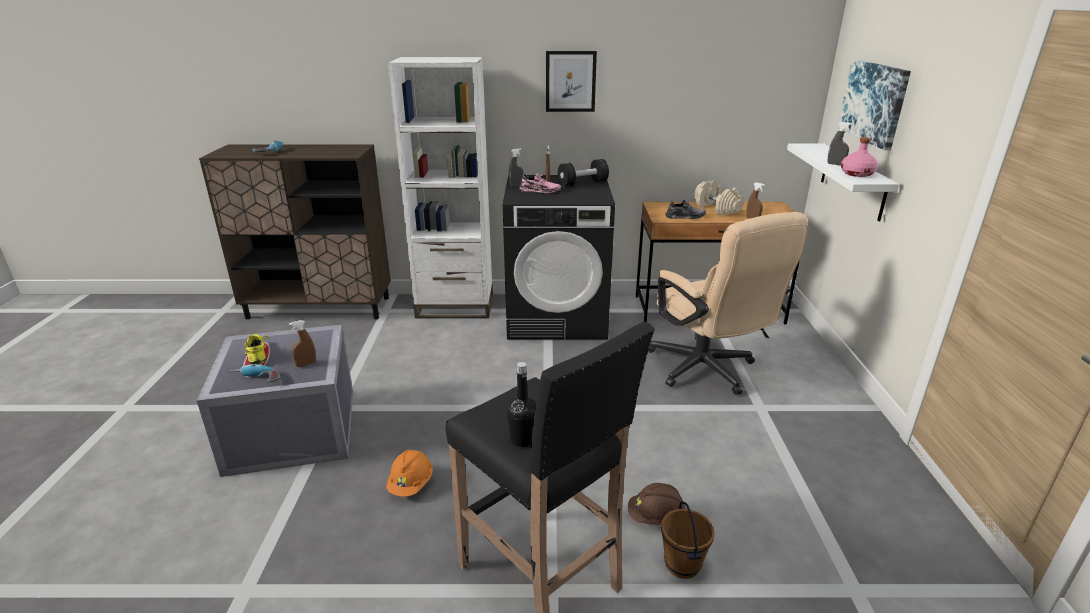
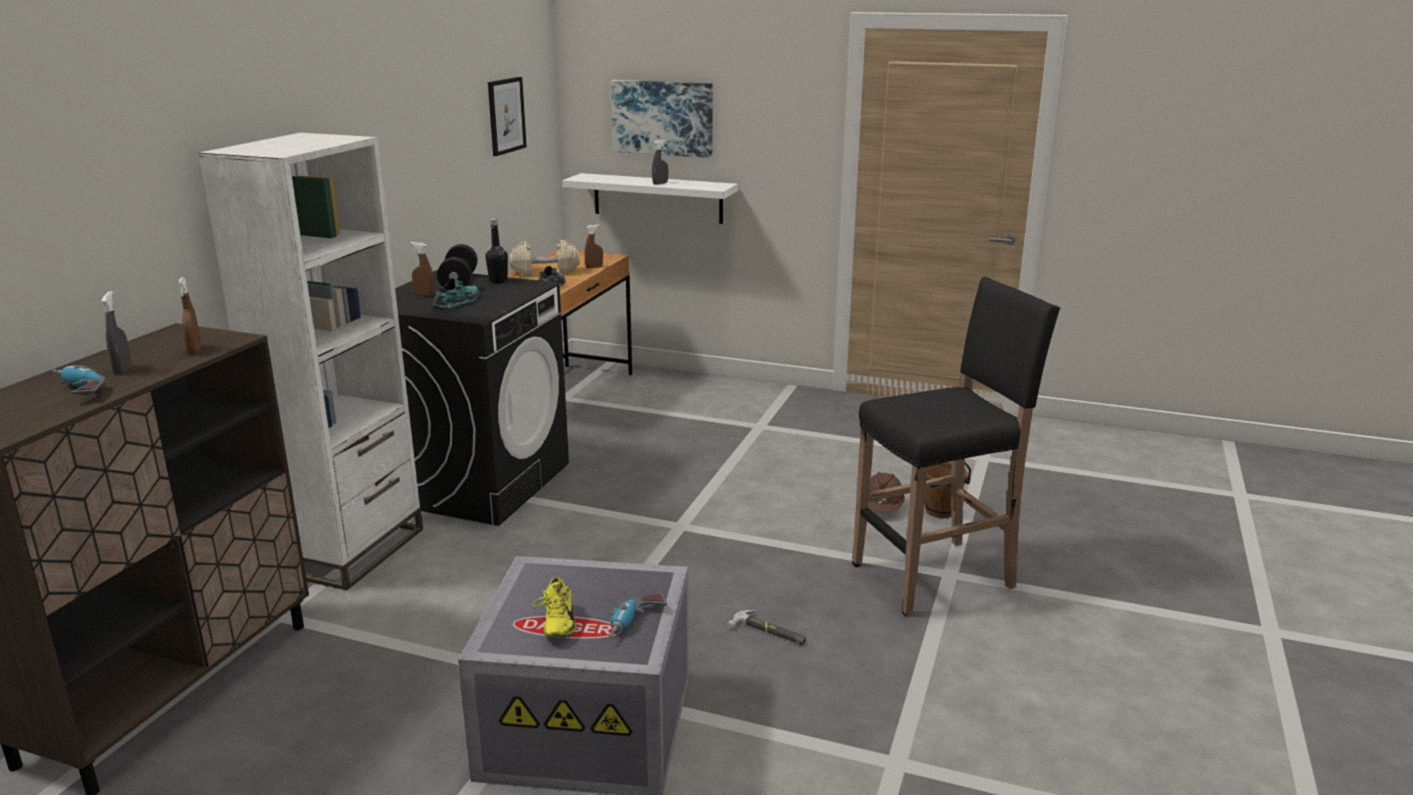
camera: 70 degrees left, 5 degrees down
yellow shoe [245,334,270,364] -> yellow shoe turned 90 degrees counterclockwise [533,577,576,637]
brown spray bottle [289,320,316,367] -> brown spray bottle moved to [178,277,201,354]
orange hard hat [386,449,433,497] -> hammer [727,610,806,646]
black bottle [507,362,536,447] -> black bottle moved to [485,219,508,284]
grey spray bottle [509,148,524,187] -> grey spray bottle moved to [101,291,131,374]
pink shoe [519,173,561,193] -> turquoise shoe [432,278,479,310]
picture [546,51,597,112] -> picture moved to [488,77,527,156]
beige office chair [648,212,808,395] -> none
pink bottle [841,137,878,177] -> none

